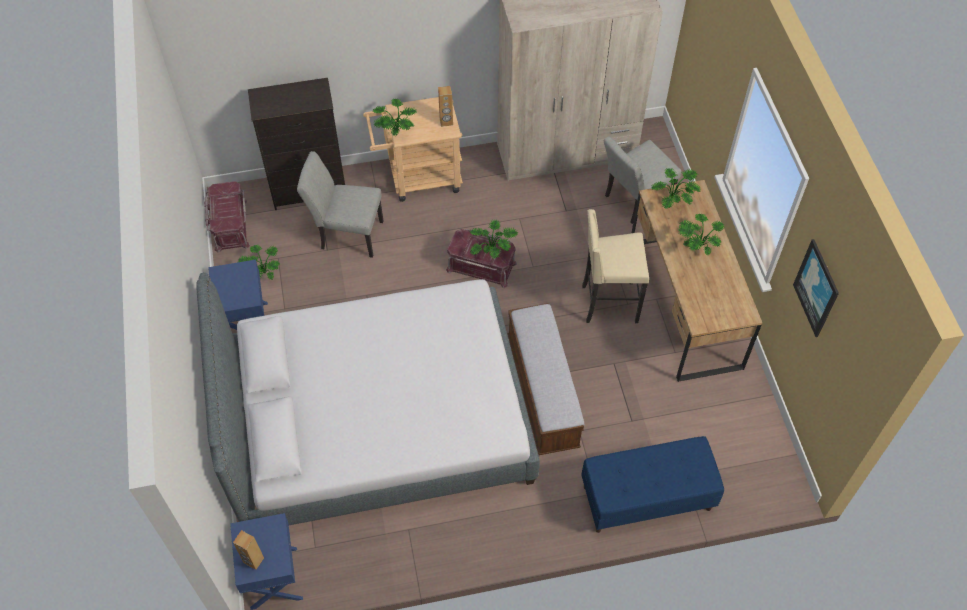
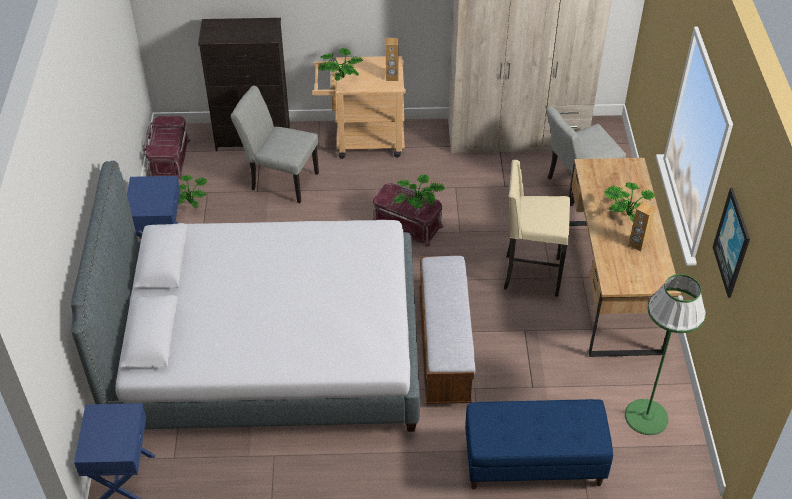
camera: 10 degrees right, 10 degrees down
brown speaker [233,530,264,570] -> brown speaker moved to [629,202,655,251]
potted plant [651,168,700,209] -> none
none -> green floor lamp [625,274,706,435]

